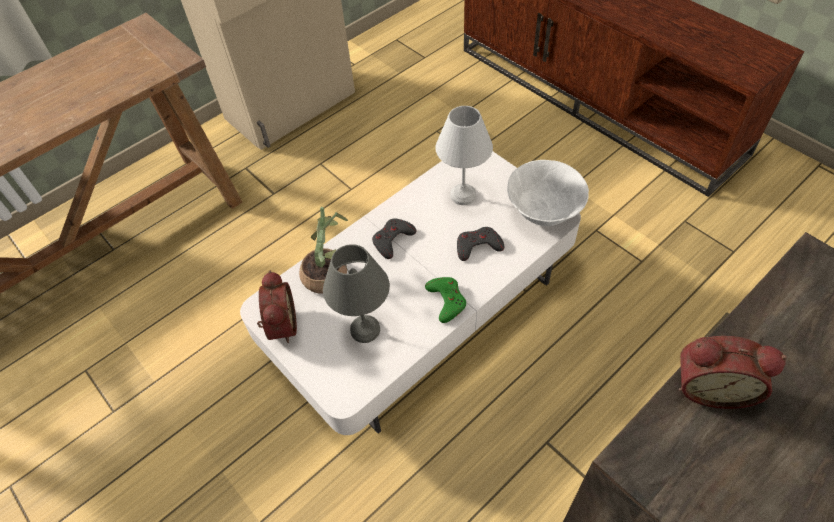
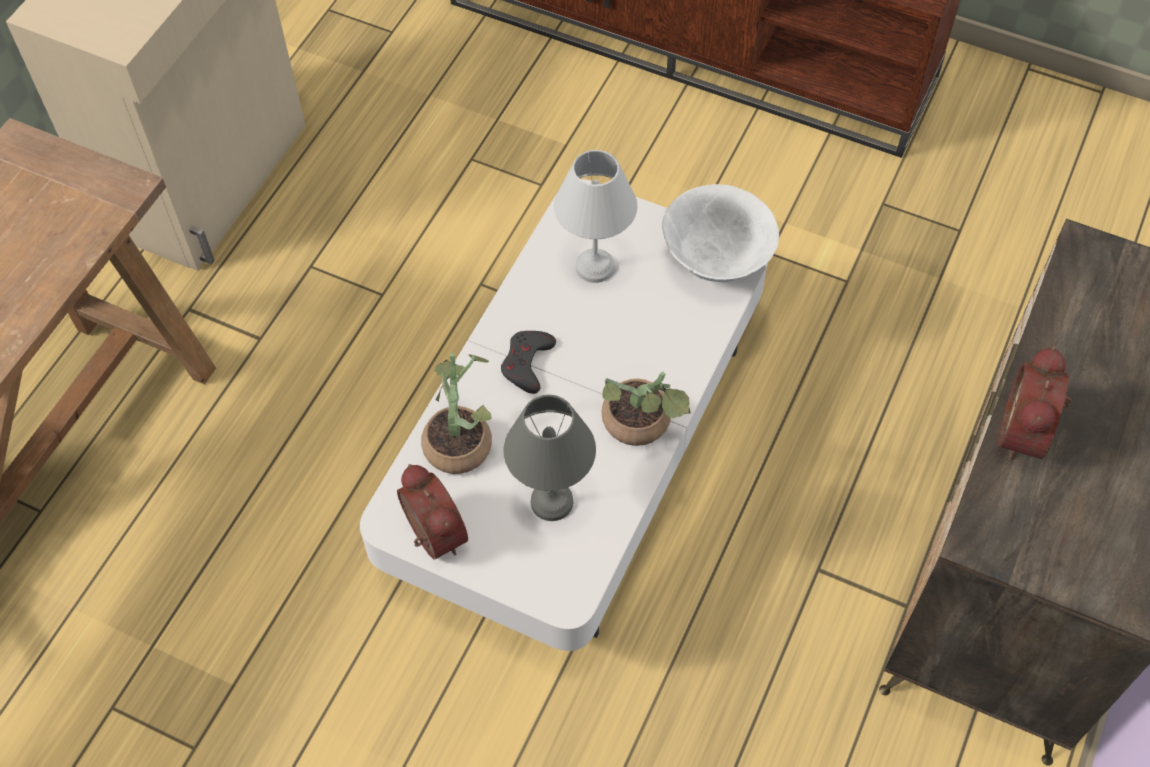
camera: 25 degrees left, 5 degrees up
green game controller [425,277,466,323] -> potted plant [601,371,690,446]
grey game controller [457,227,504,261] -> none
alarm clock [679,336,787,409] -> alarm clock turned 120 degrees clockwise [998,346,1072,461]

